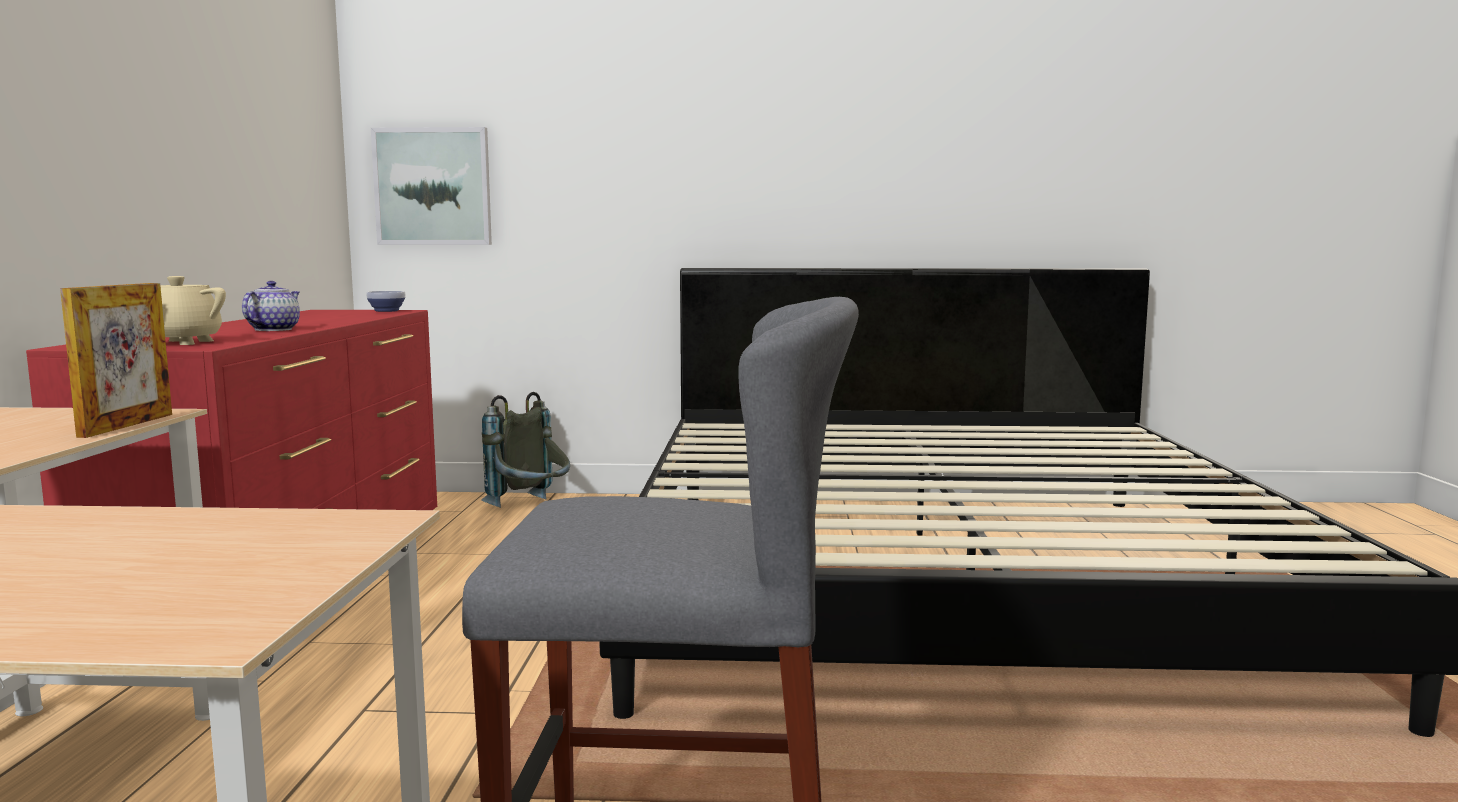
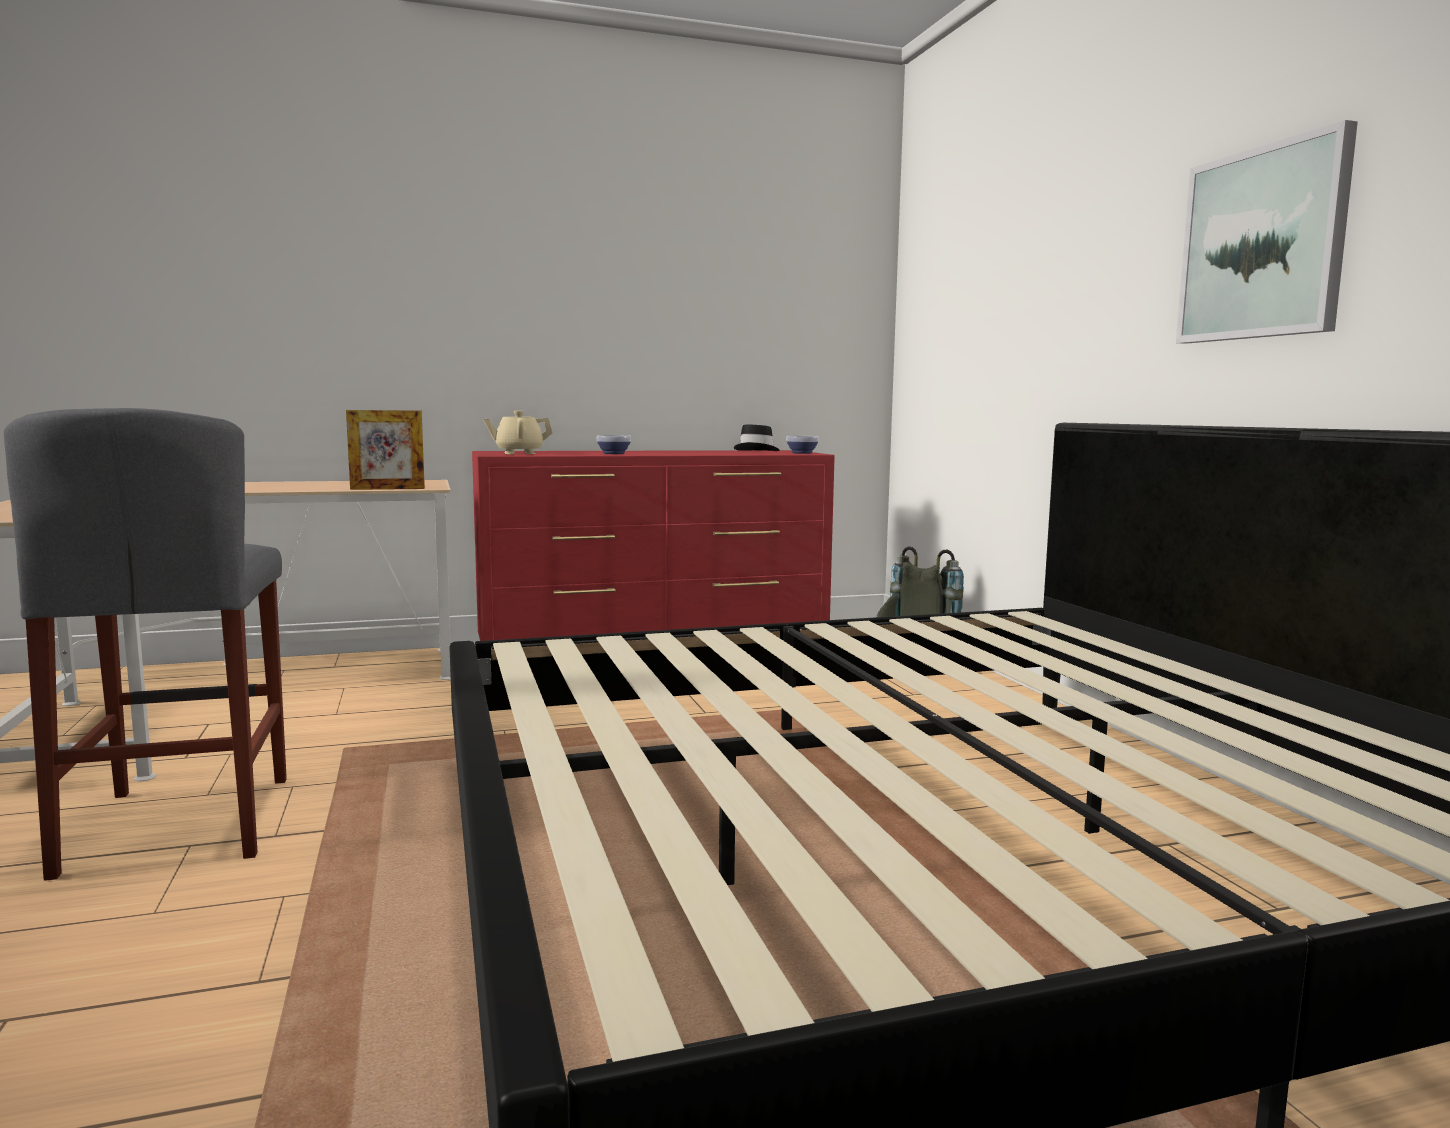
camera: 70 degrees right, 0 degrees up
teapot [242,281,300,331] -> bowl [597,435,631,454]
picture [371,127,492,245] -> picture moved to [1176,120,1358,344]
none -> black hat [734,425,779,451]

